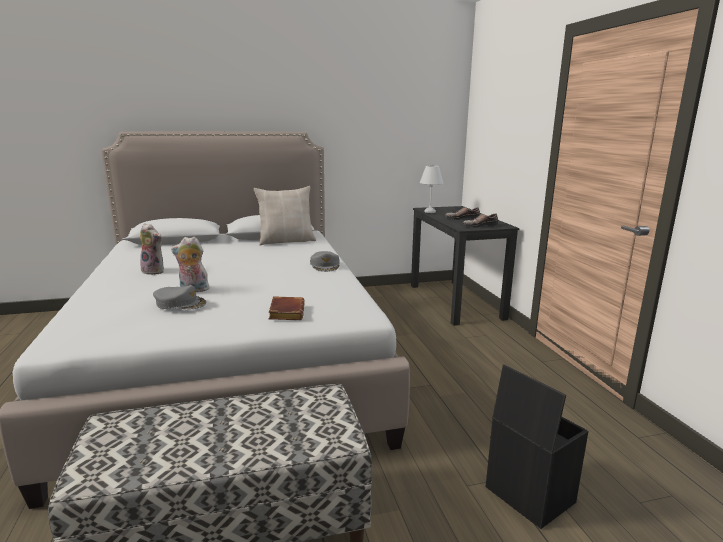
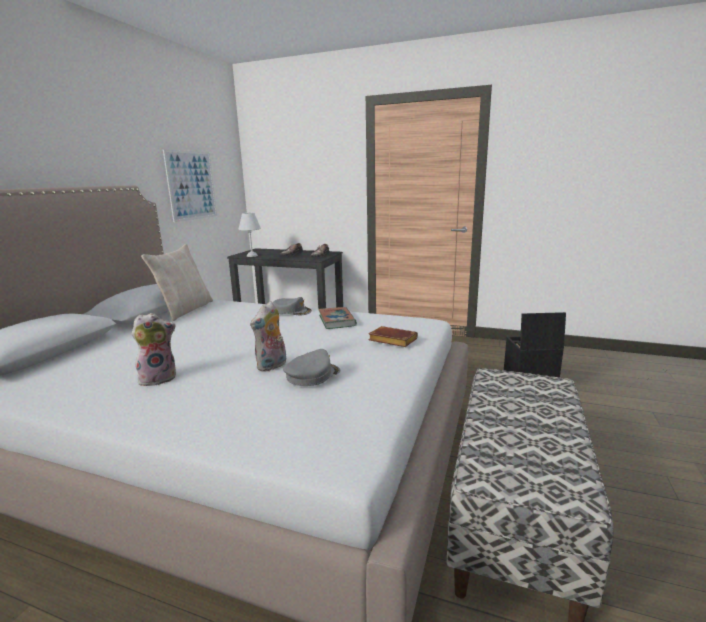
camera: 55 degrees left, 0 degrees up
none -> picture [163,149,217,222]
none -> book [318,307,357,329]

